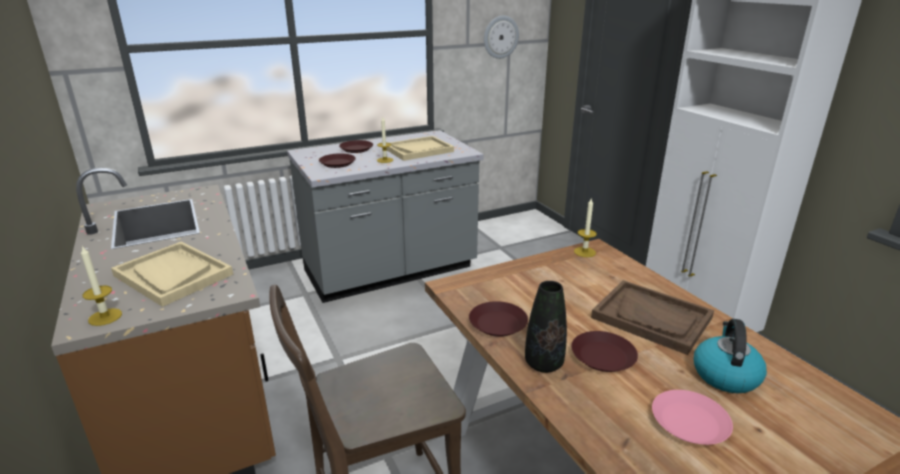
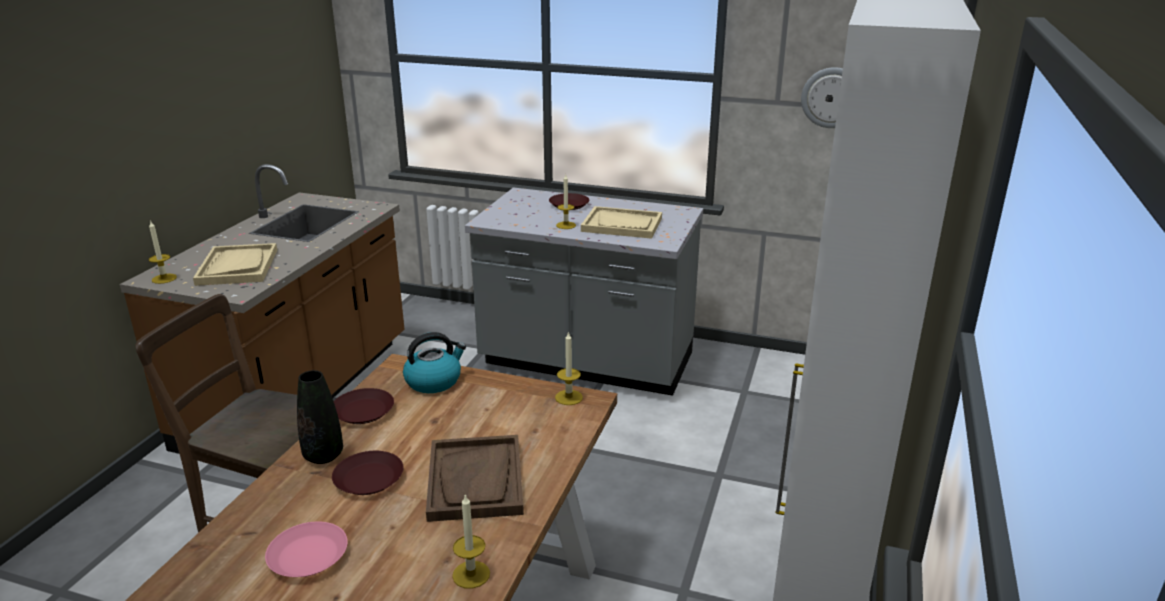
camera: 45 degrees right, 0 degrees up
brown plate [319,153,356,168] -> none
kettle [694,319,767,393] -> kettle moved to [403,332,466,393]
none -> candle [452,495,490,589]

